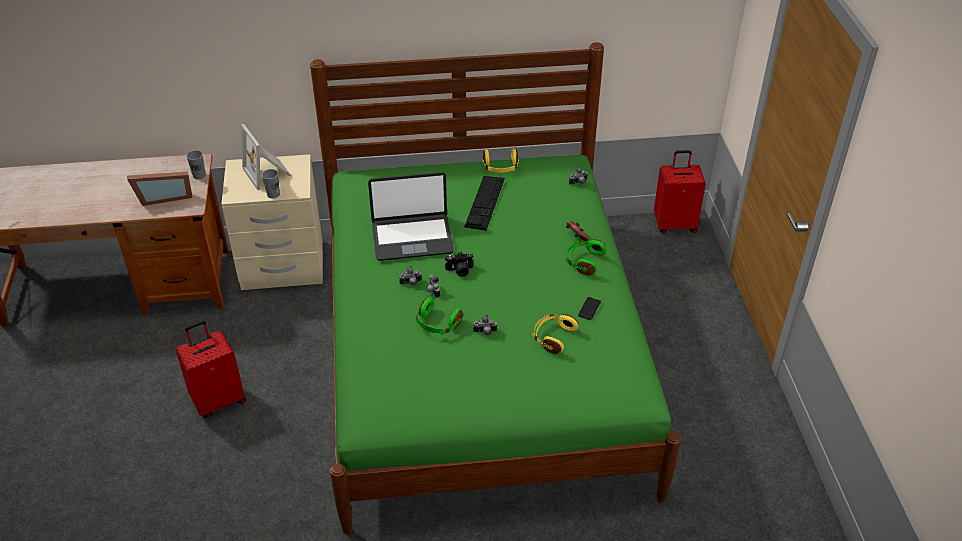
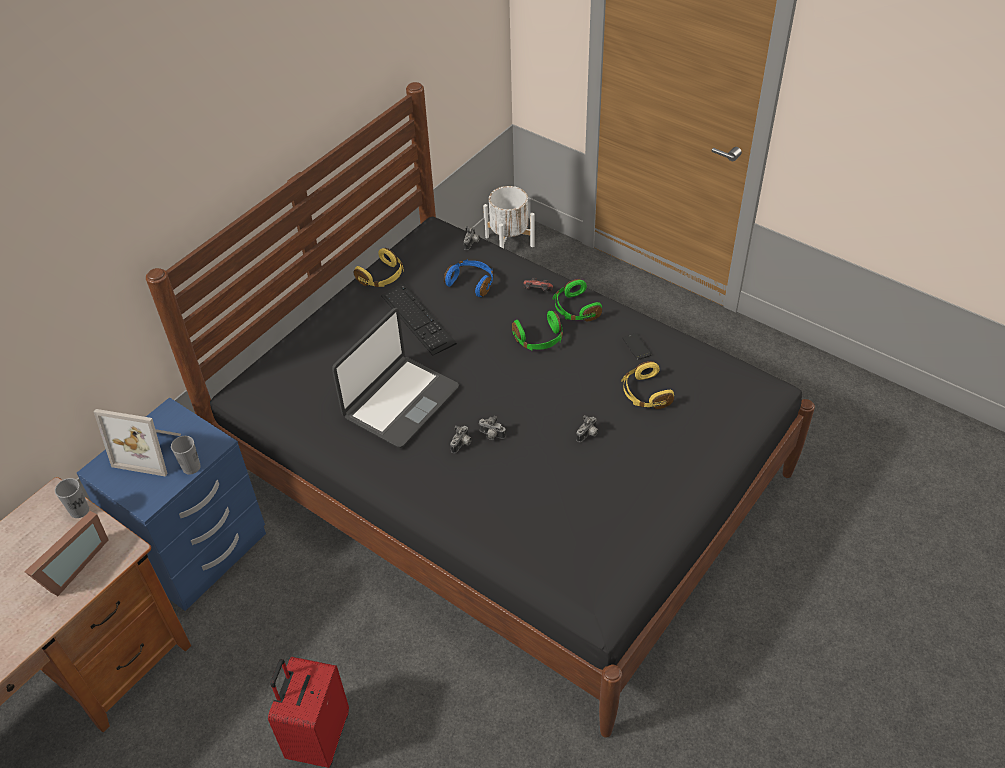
camera: 45 degrees left, 5 degrees up
beige nightstand [221,154,323,290] -> blue nightstand [77,397,266,611]
green bed [310,42,681,535] -> black bed [146,82,815,738]
green headphones [416,298,463,335] -> green headphones moved to [512,311,563,350]
camera [445,252,474,277] -> none
red suitcase [654,150,706,234] -> white planter [483,186,535,248]
none -> blue headphones [444,260,493,297]

